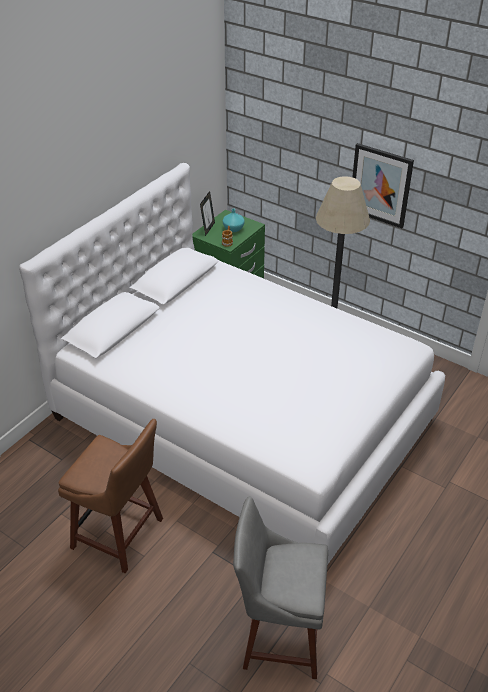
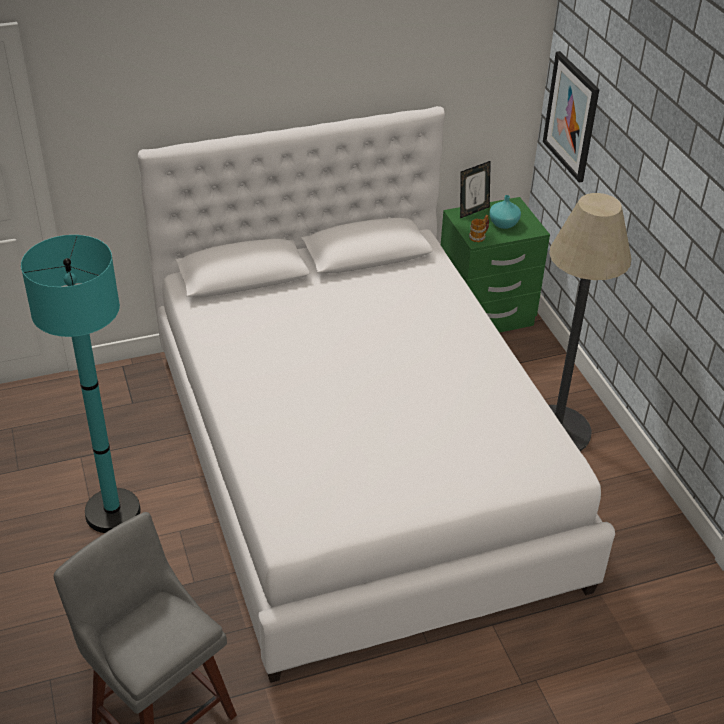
camera: 35 degrees right, 0 degrees up
brown chair [58,419,163,573] -> turquoise floor lamp [21,235,141,533]
picture [352,143,414,228] -> picture moved to [543,51,600,183]

